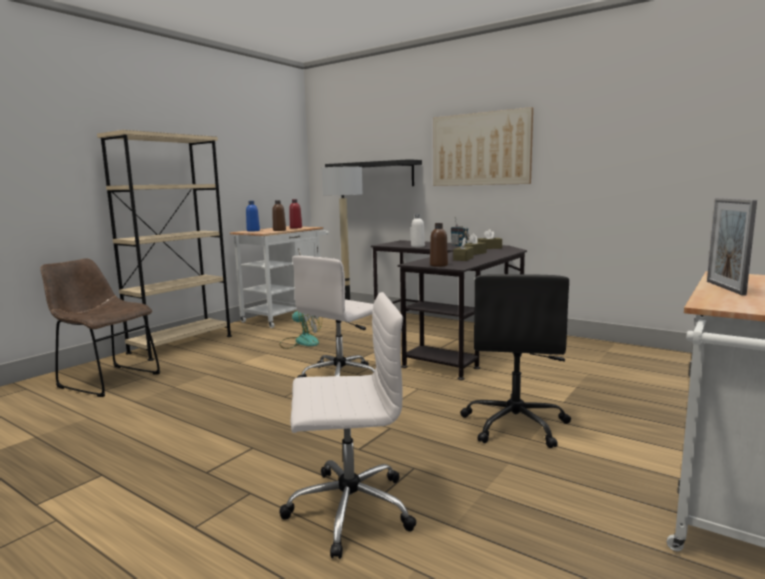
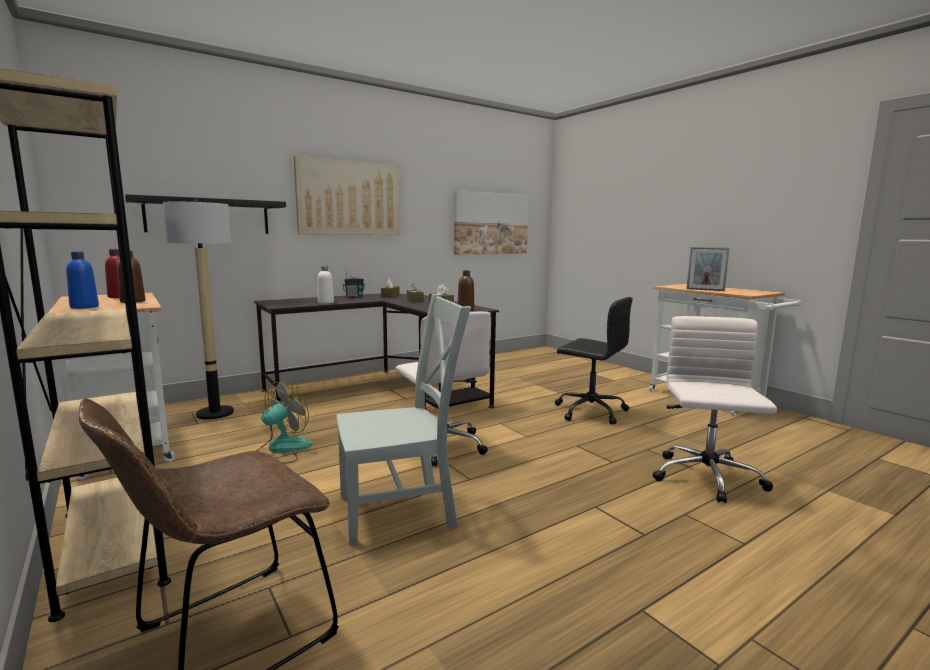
camera: 70 degrees left, 0 degrees up
none -> grey chair [336,294,471,546]
none -> picture [454,190,529,254]

